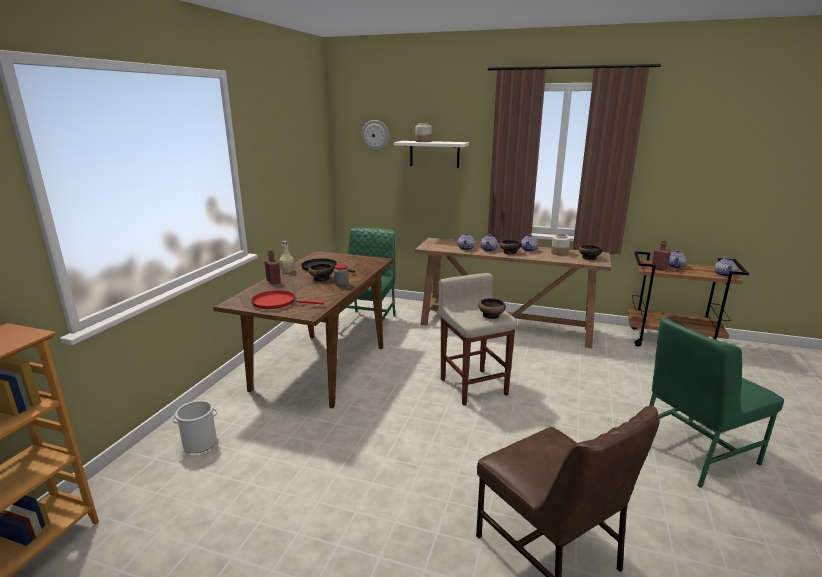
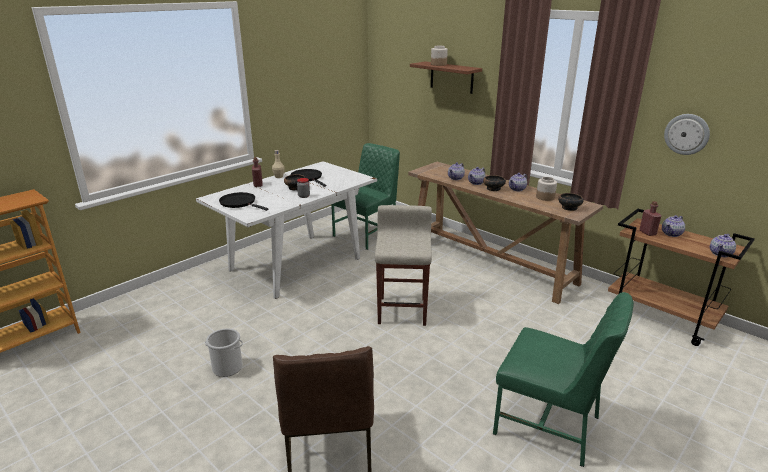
camera: 25 degrees right, 5 degrees up
bucket [173,400,217,453] -> bucket moved to [205,328,243,377]
brown dining table [213,251,393,408] -> white dining table [196,161,377,299]
red frying pan [251,290,324,309] -> black frying pan [219,192,269,211]
wall clock [361,120,389,151] -> wall clock moved to [664,114,710,155]
white shelf [394,141,469,168] -> brown shelf [410,62,482,94]
bowl [478,298,506,319] -> none
green chair [649,316,784,488] -> green chair turned 150 degrees counterclockwise [493,292,634,467]

